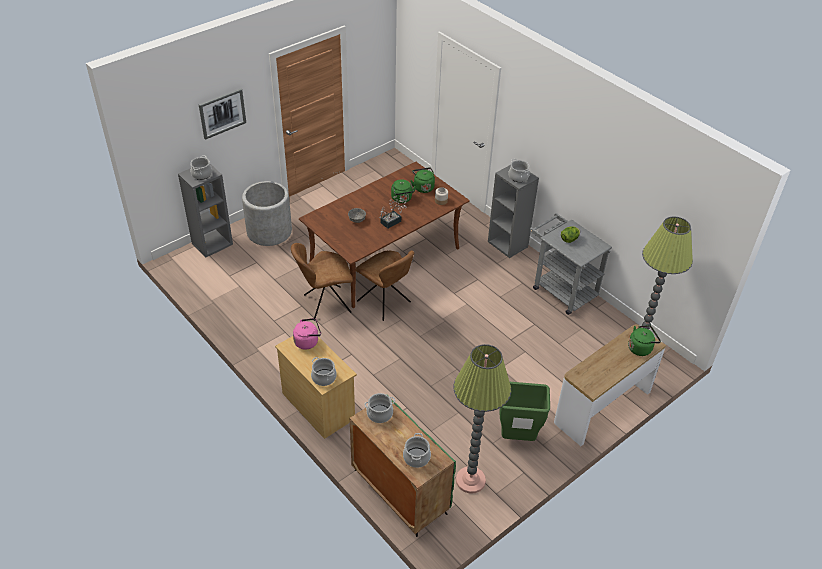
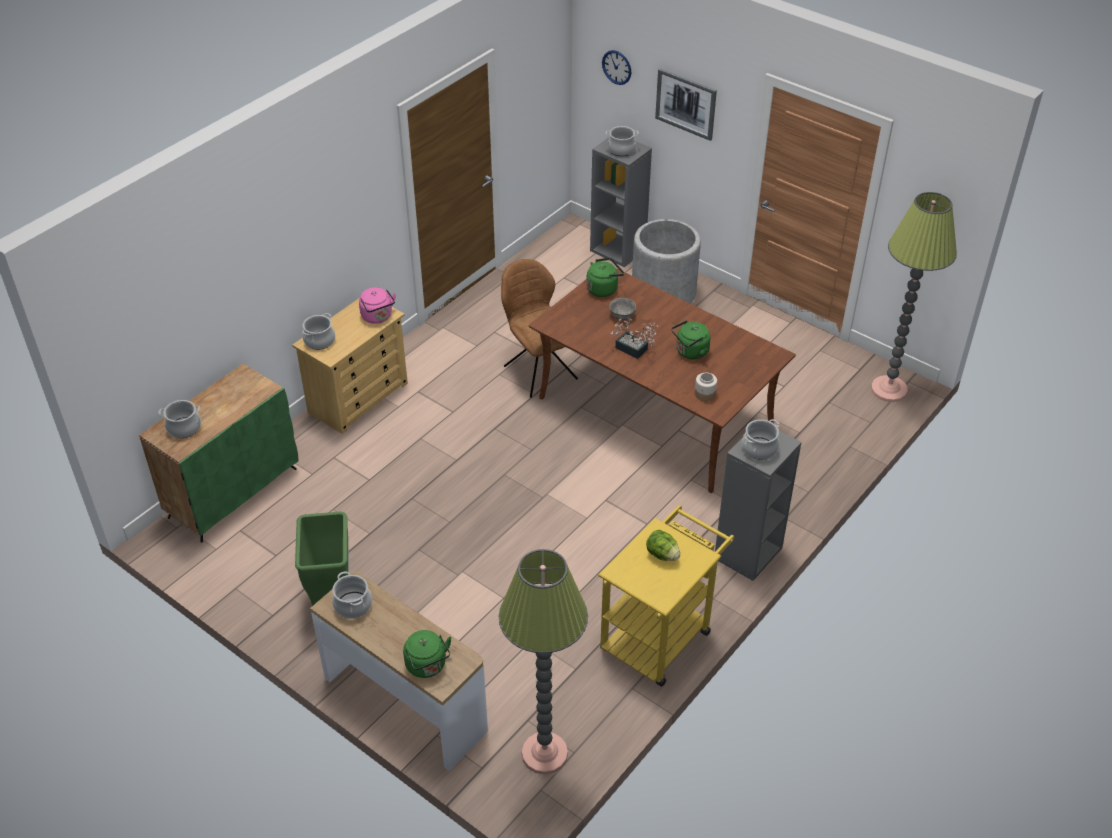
camera: 80 degrees right, 0 degrees up
brown chair [356,250,414,321] -> none
cooking pot [364,393,395,423] -> cooking pot moved to [332,571,372,619]
green kettle [410,167,435,193] -> green kettle moved to [586,258,624,297]
floor lamp [454,344,511,494] -> floor lamp moved to [871,192,957,402]
grey cart [529,213,612,315] -> yellow cart [598,505,734,687]
none -> wall clock [602,50,631,85]

